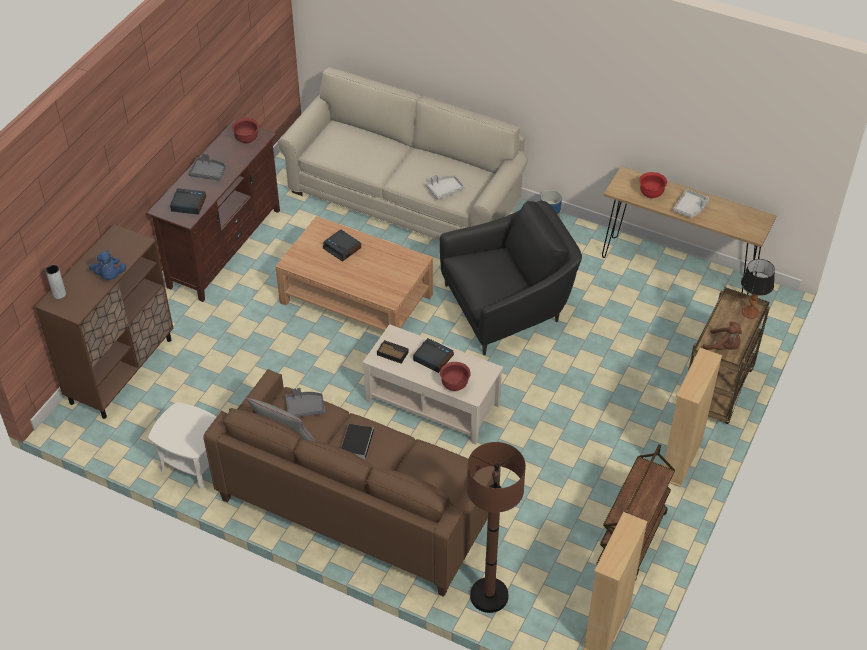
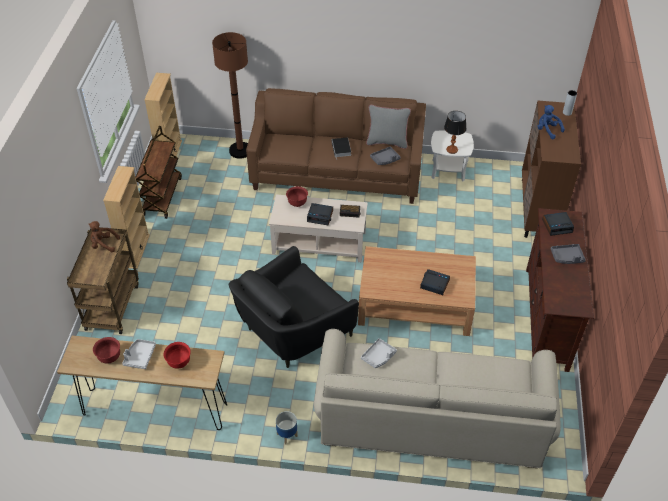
camera: 160 degrees right, 0 degrees up
red bowl [232,118,259,144] -> red bowl moved to [93,337,120,364]
table lamp [741,259,775,319] -> table lamp moved to [444,111,466,154]

